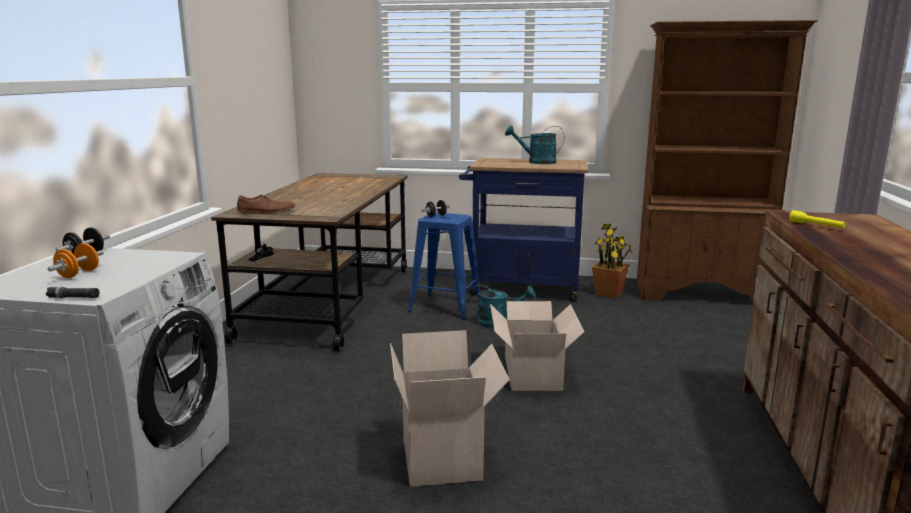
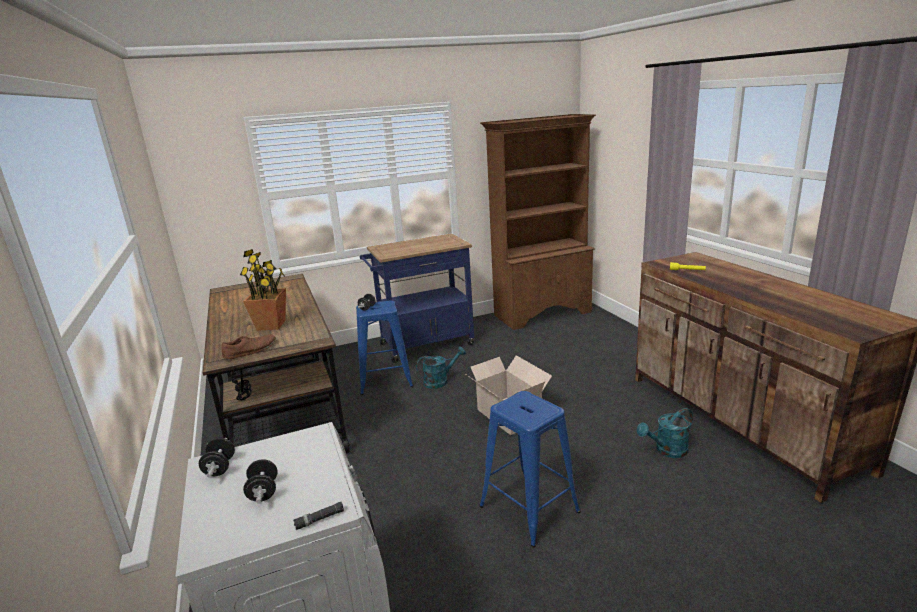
camera: 30 degrees left, 5 degrees up
orange dumbbell [47,243,104,278] -> black dumbbell [243,459,278,503]
cardboard box [390,330,510,487] -> blue stool [479,391,581,547]
turquoise watering can [505,125,564,164] -> turquoise watering can moved to [637,408,693,458]
potted plant [592,224,632,299] -> potted plant moved to [240,249,286,331]

